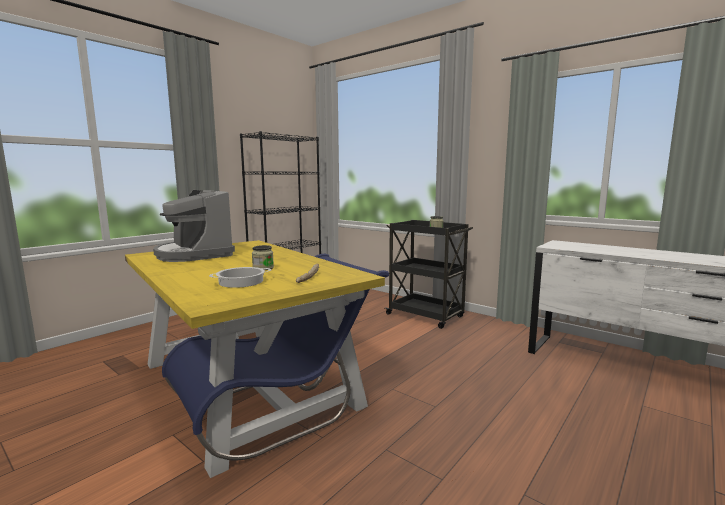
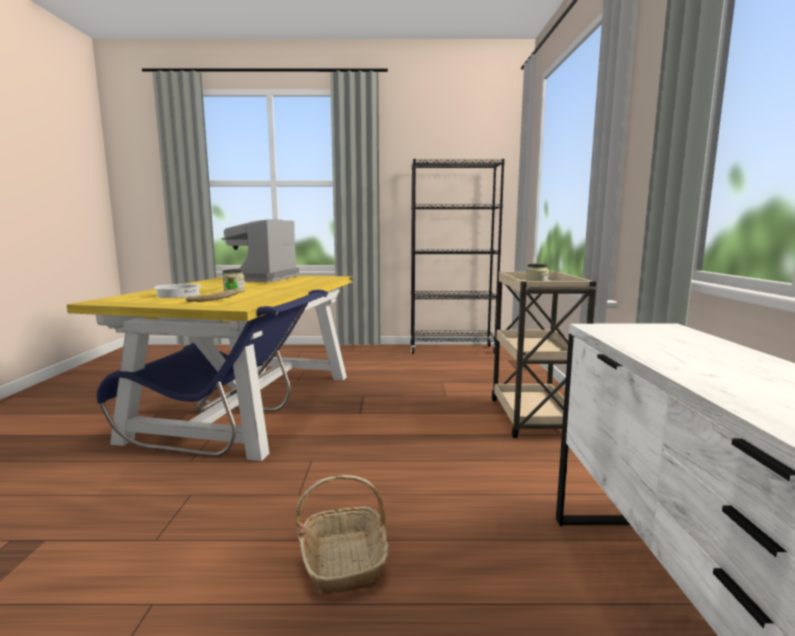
camera: 50 degrees right, 0 degrees up
black cart [385,220,473,329] -> beige cart [491,271,597,438]
none -> basket [295,475,389,595]

